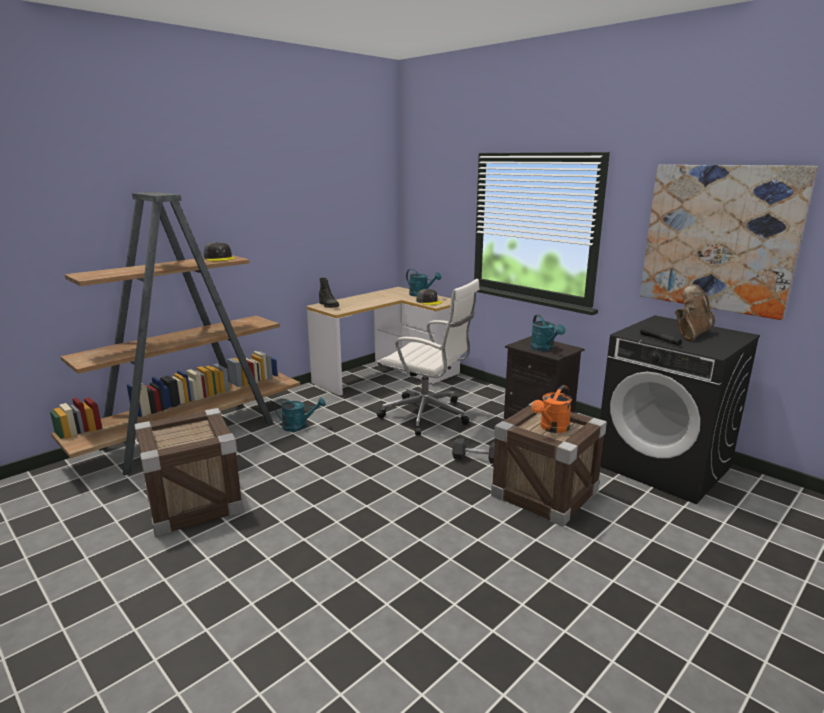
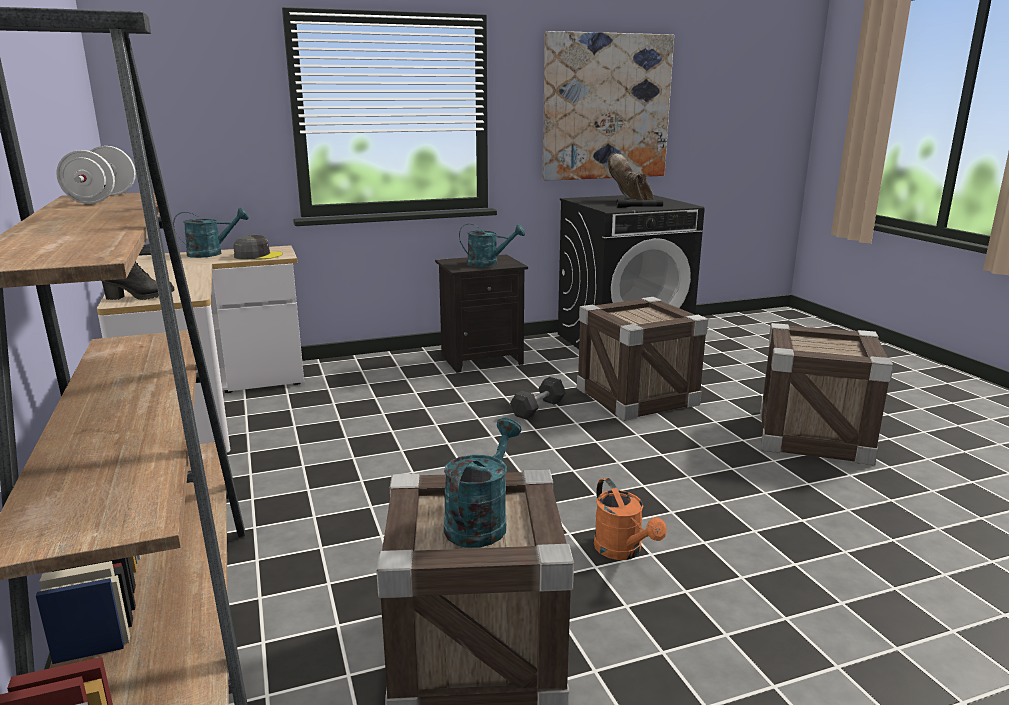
camera: 65 degrees left, 0 degrees up
grey cap [204,242,235,261] -> white dumbbell [56,146,136,204]
turquoise watering can [275,398,326,432] -> turquoise watering can moved to [444,418,521,548]
white office chair [377,279,480,435] -> none
orange watering can [532,385,572,433] -> orange watering can moved to [594,478,667,560]
none -> crate [760,323,894,465]

